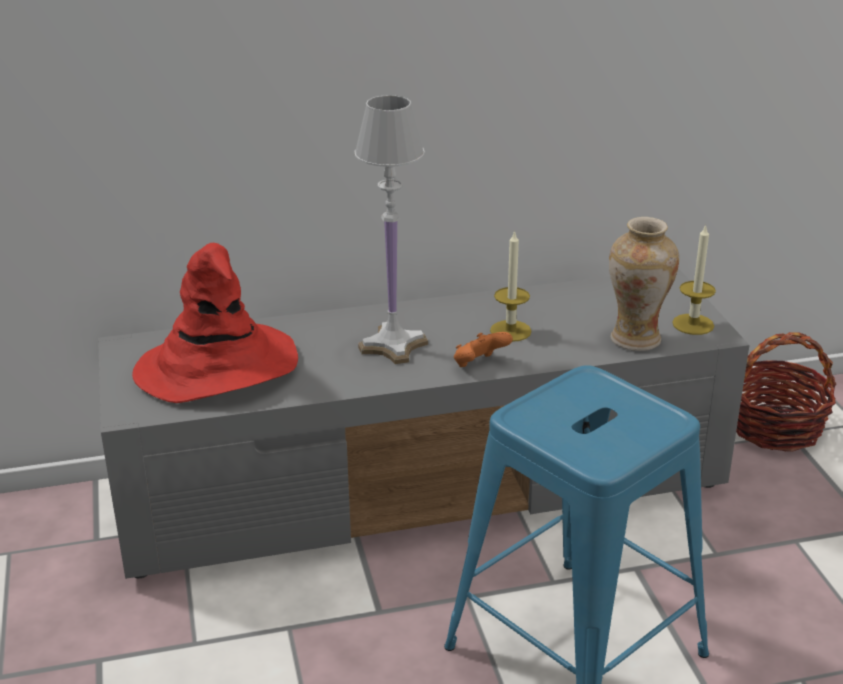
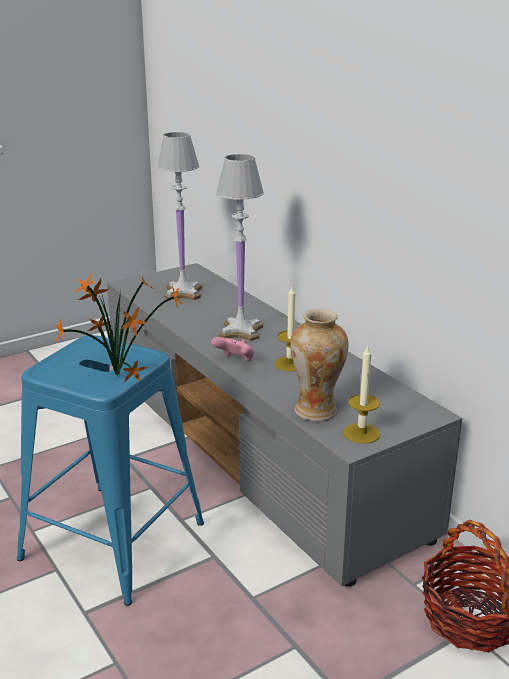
camera: 70 degrees right, 5 degrees down
red hat [132,243,298,403] -> white table lamp [157,132,202,300]
orange game controller [454,332,513,367] -> pink game controller [211,337,254,361]
none -> potted plant [54,272,183,382]

